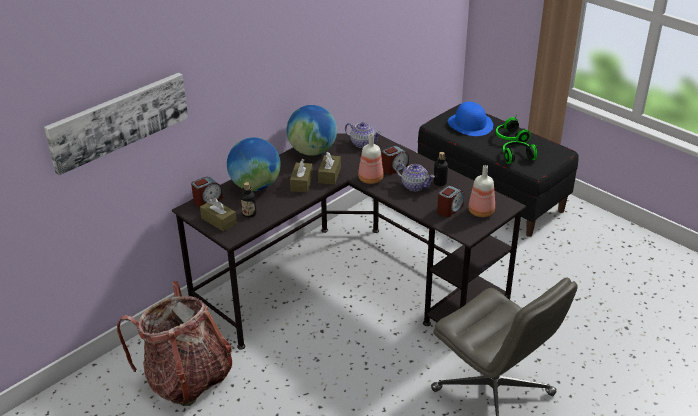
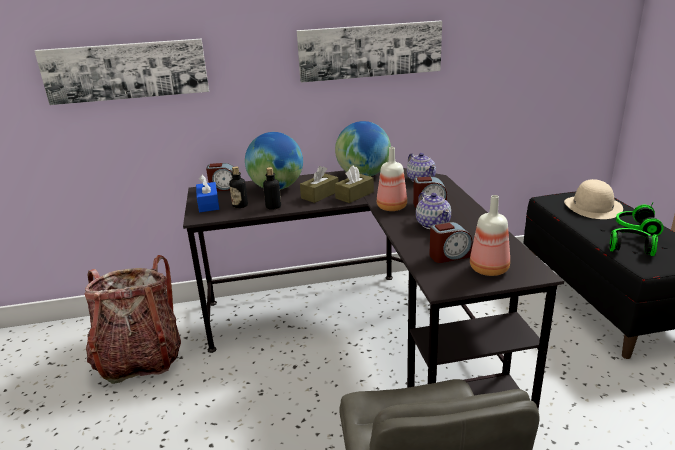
camera: 35 degrees right, 10 degrees down
brown tissue box [200,198,237,232] -> blue tissue box [196,175,219,212]
bottle [433,152,448,186] -> bottle moved to [263,167,281,210]
blue hat [448,102,493,136] -> beige hat [564,179,623,219]
none -> picture [297,21,442,83]

